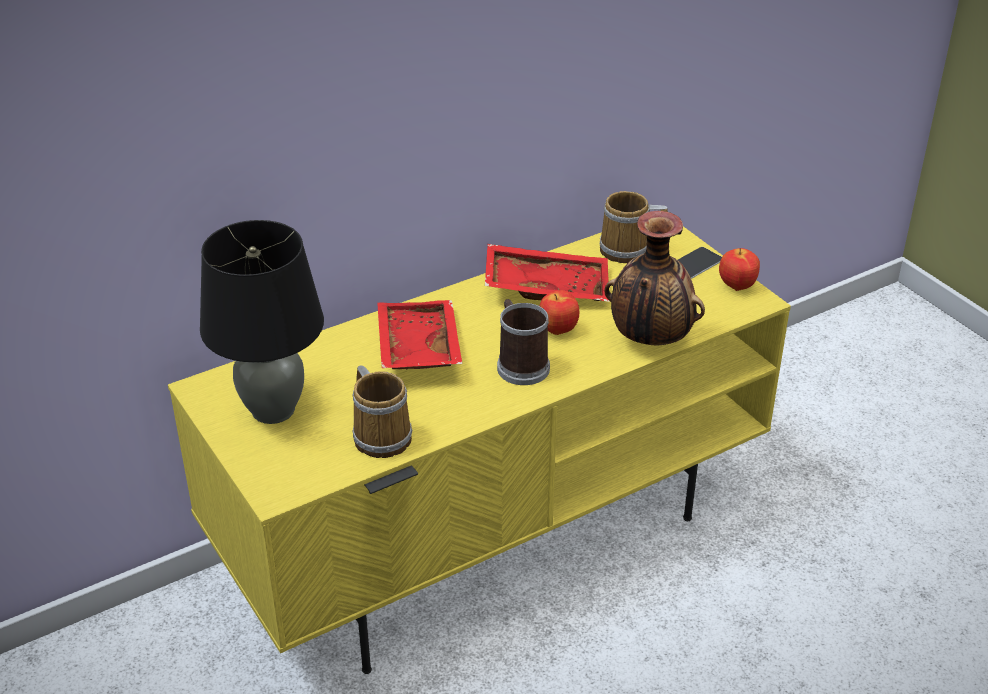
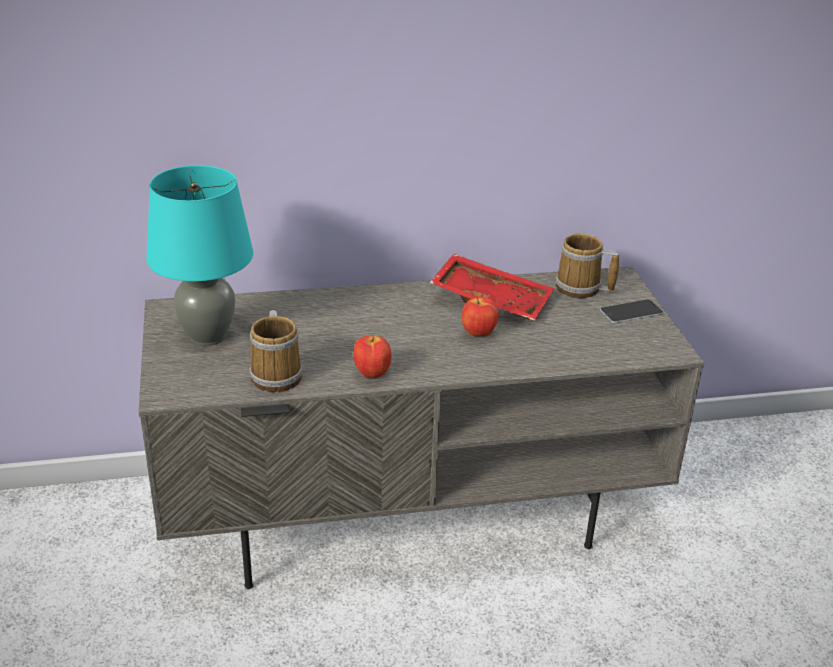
camera: 20 degrees right, 5 degrees down
yellow tv stand [168,226,791,674] -> grey tv stand [139,266,704,589]
black table lamp [200,220,324,424] -> turquoise table lamp [146,165,253,346]
red tray [377,300,462,369] -> none
mug [497,299,550,385] -> none
vase [604,211,705,345] -> none
apple [719,248,760,291] -> apple moved to [353,335,392,378]

